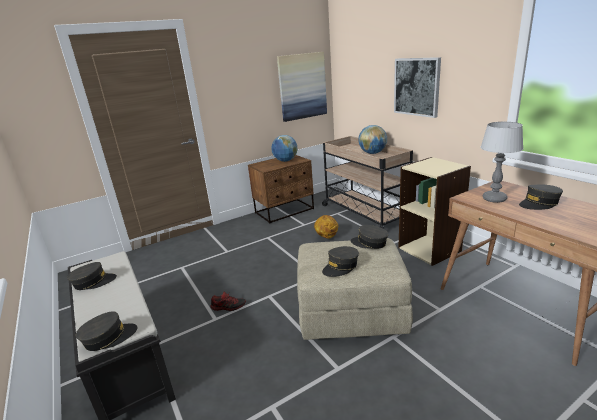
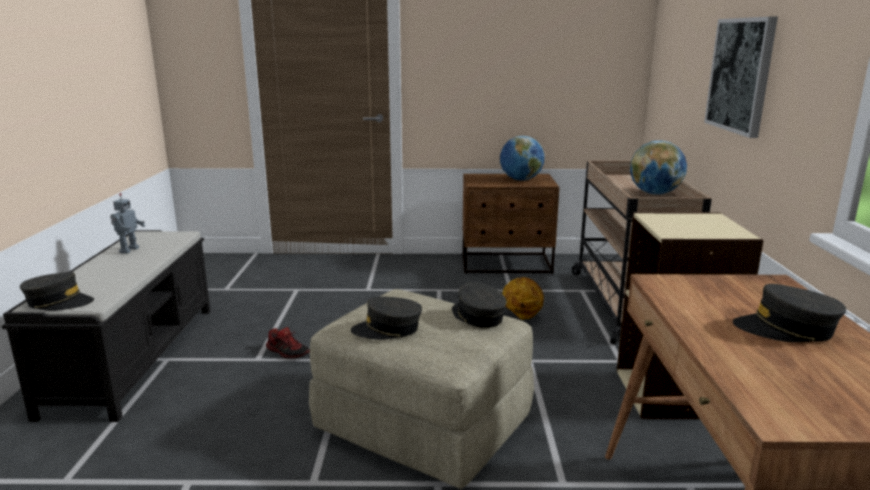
camera: 30 degrees right, 5 degrees down
grey cap [67,262,117,290] -> toy robot [110,193,145,254]
picture [277,52,327,122] -> none
table lamp [481,122,523,203] -> none

